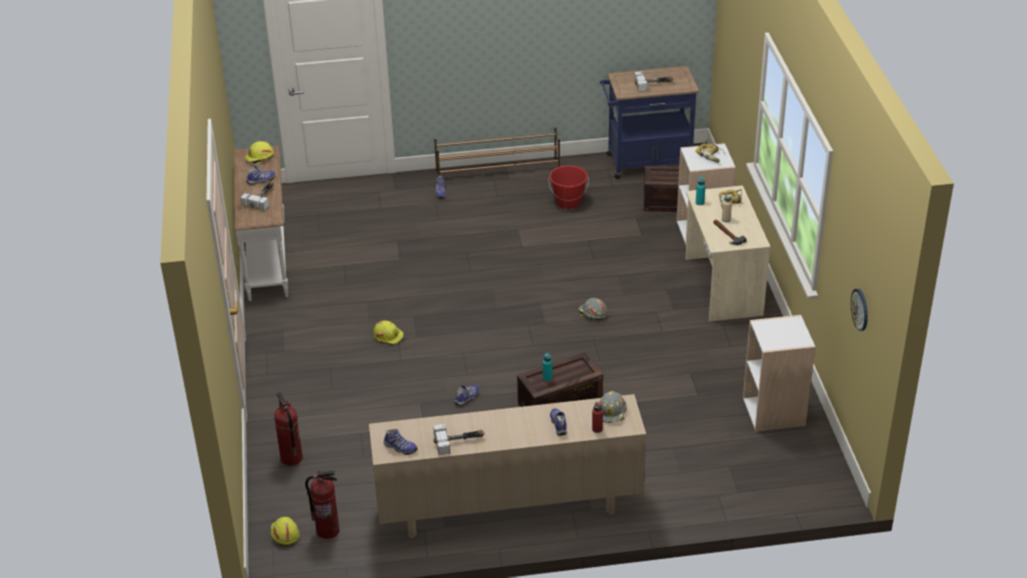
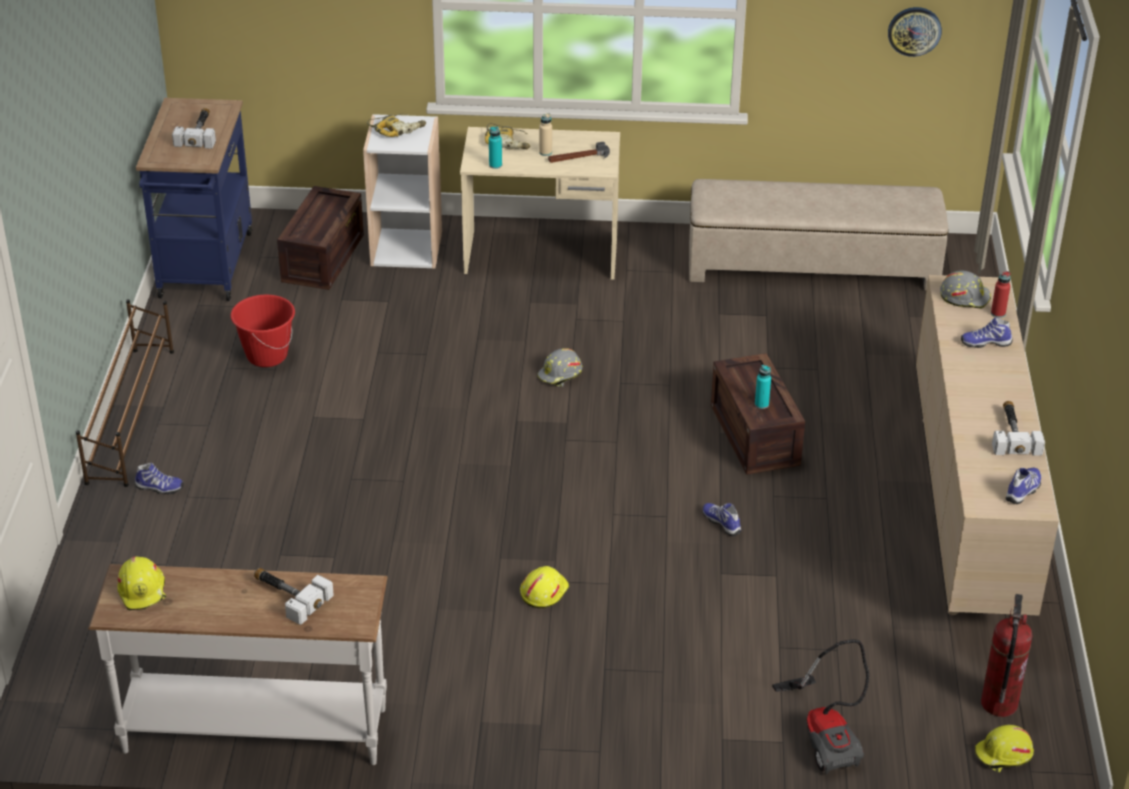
camera: 80 degrees left, 0 degrees up
shoe [246,166,275,185] -> none
fire extinguisher [274,392,303,466] -> vacuum cleaner [772,640,869,774]
bookcase [743,315,815,432] -> beige bench [689,179,949,291]

